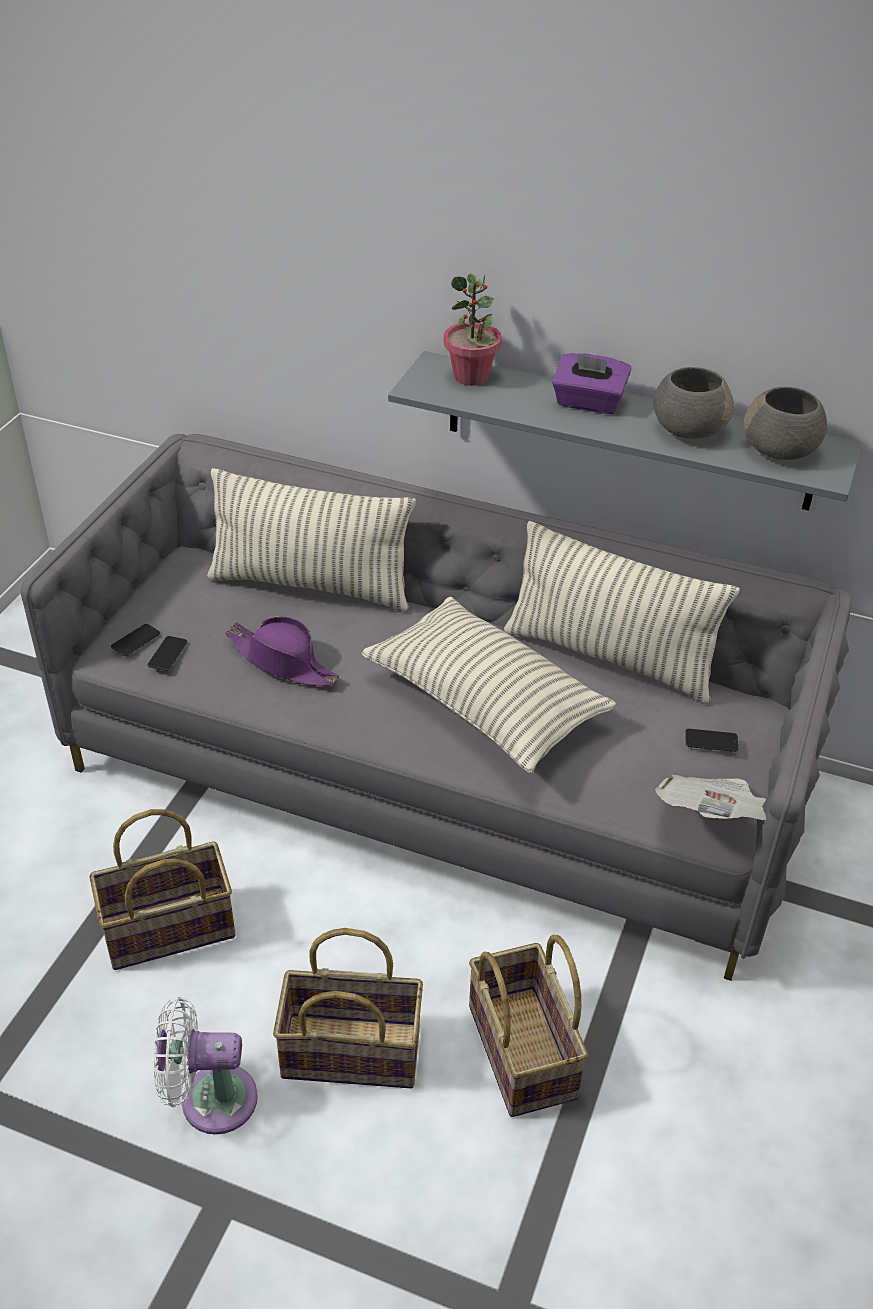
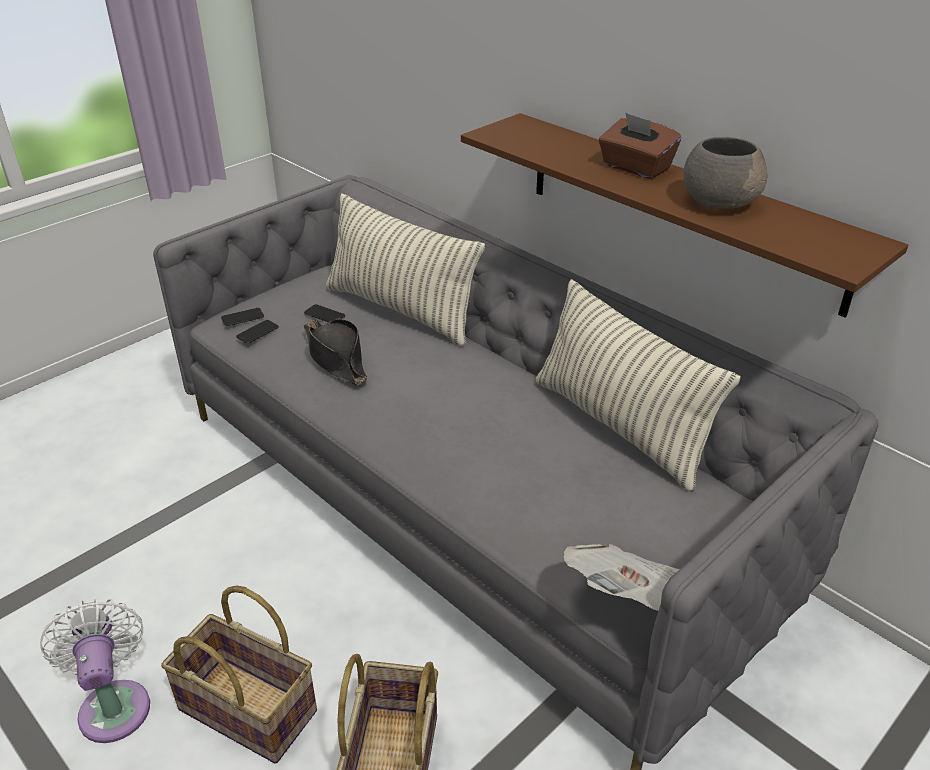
camera: 25 degrees right, 5 degrees down
basket [89,809,236,970] -> none
white fan [154,997,258,1135] -> white fan turned 45 degrees clockwise [40,598,150,743]
purple hat [225,616,339,686] -> black hat [304,319,368,385]
pillow [361,597,616,774] -> none
grey shelf [388,351,863,511] -> brown shelf [461,113,908,318]
potted plant [444,274,502,386] -> none
purple tissue box [552,353,631,414] -> brown tissue box [599,112,681,179]
phone [685,729,738,752] -> phone moved to [304,304,345,322]
grey bowl [744,387,827,460] -> none

